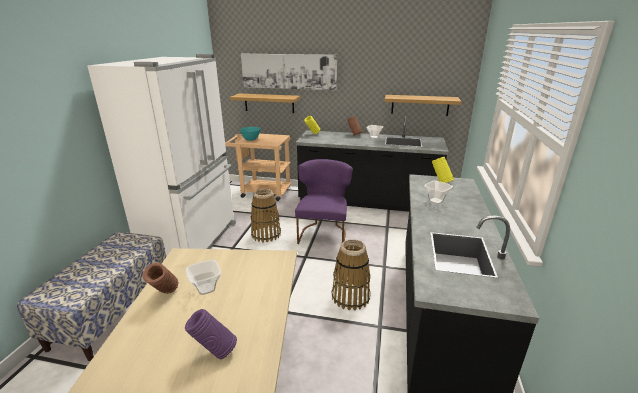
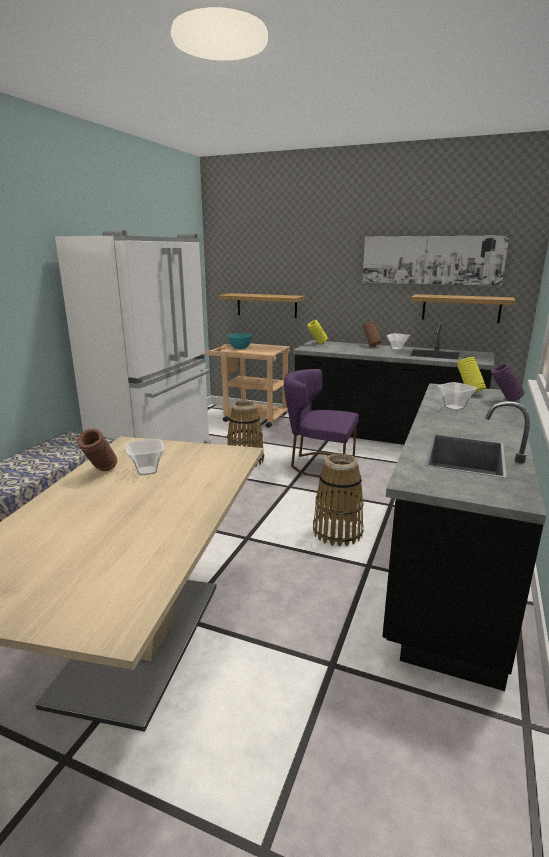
camera: 10 degrees right, 5 degrees down
purple vase [185,309,237,359] -> purple vase moved to [491,363,525,401]
picture [241,54,337,90] -> picture moved to [362,235,510,286]
purple chair [295,159,353,244] -> purple chair turned 90 degrees counterclockwise [284,369,359,477]

